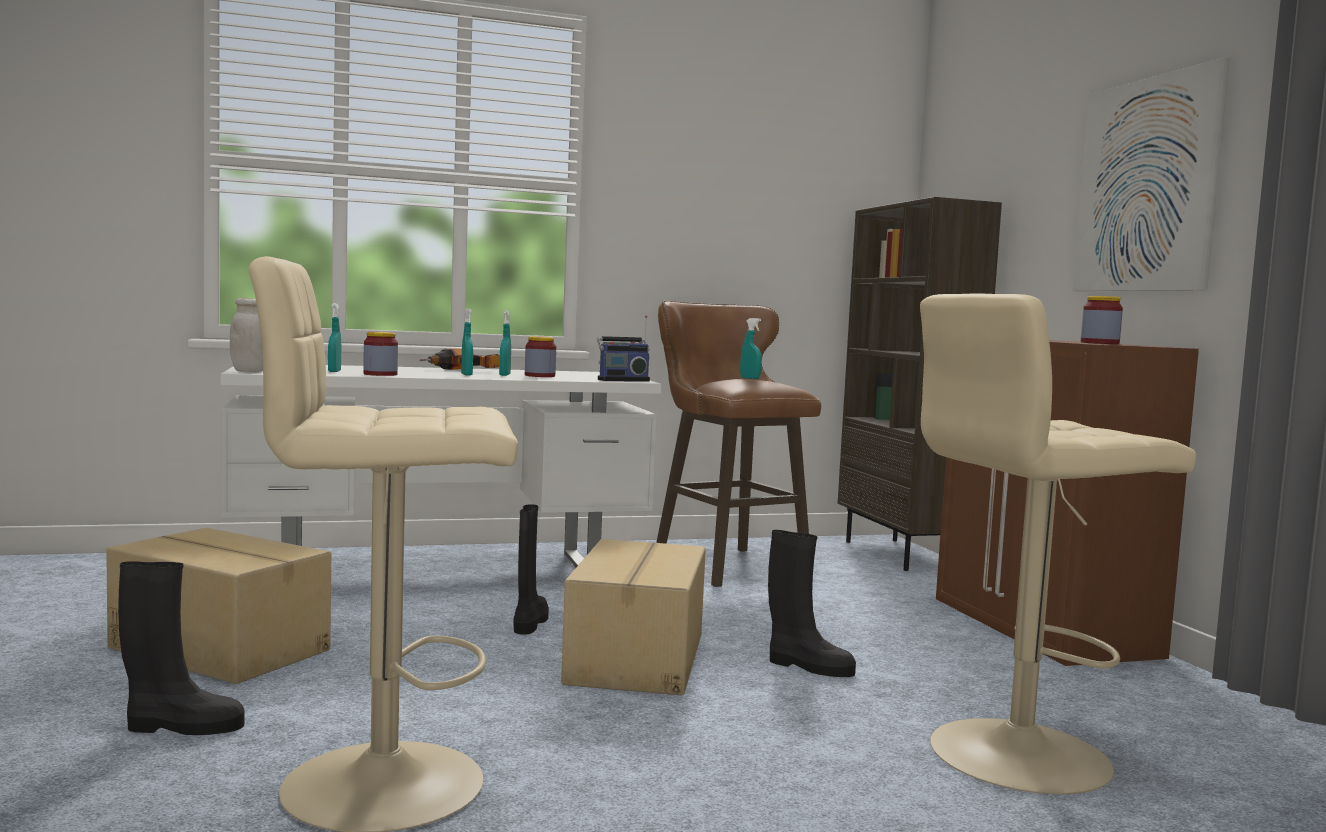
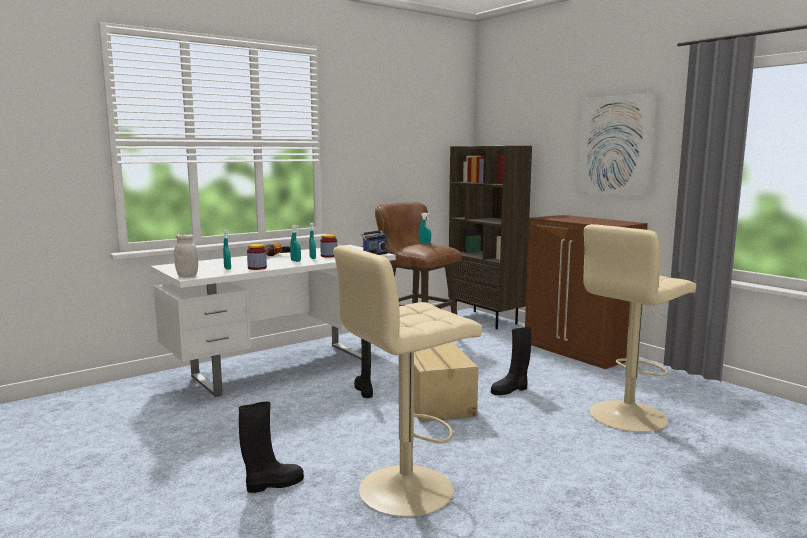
camera: 20 degrees left, 5 degrees up
cardboard box [106,528,331,684] -> none
black boot [768,530,856,677] -> black boot turned 150 degrees clockwise [491,327,531,395]
jar [1081,296,1123,344] -> none

